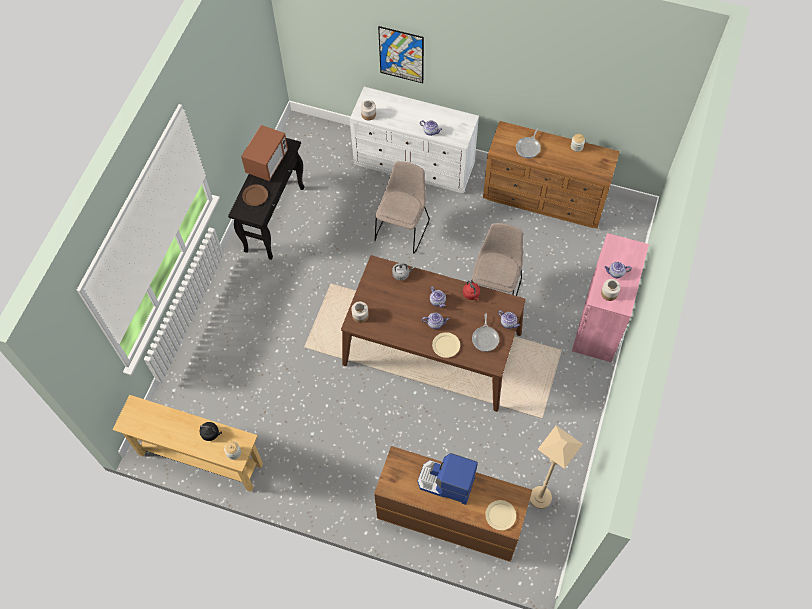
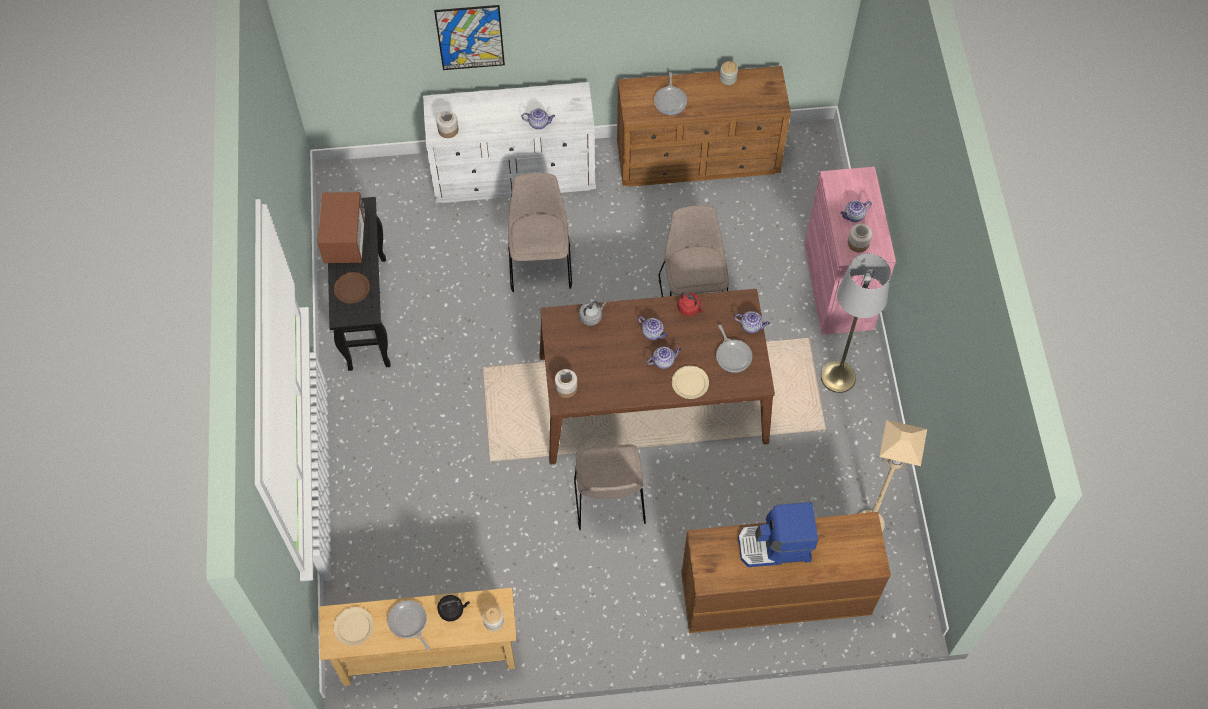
camera: 25 degrees left, 0 degrees up
beige plate [485,500,516,530] -> beige plate moved to [334,607,374,646]
none -> frying pan [387,600,430,650]
none -> beige chair [574,444,646,530]
none -> grey floor lamp [821,253,891,393]

